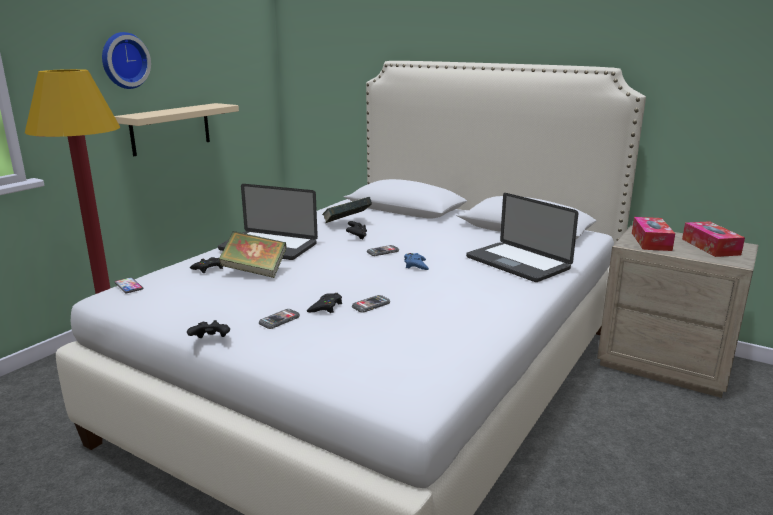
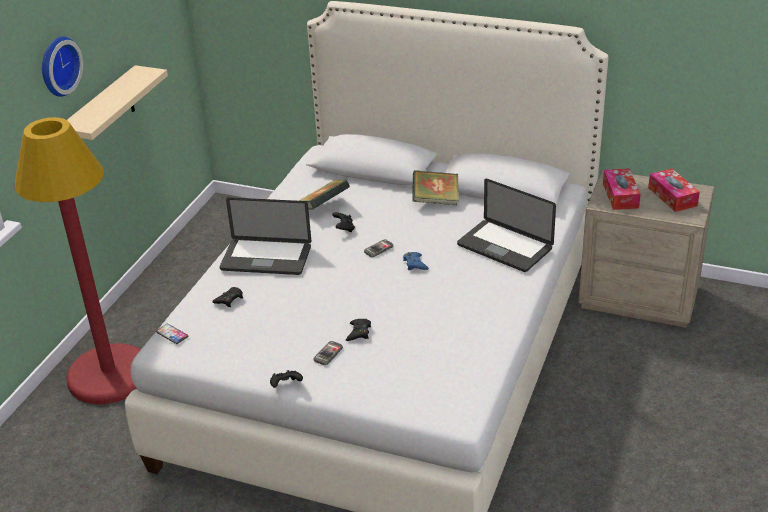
camera: 10 degrees left, 15 degrees up
book [219,231,287,278] -> book moved to [413,170,459,205]
phone [352,295,390,312] -> none

